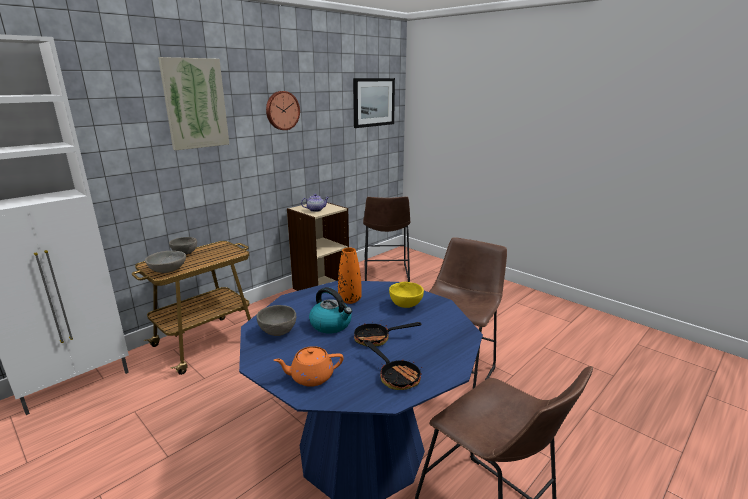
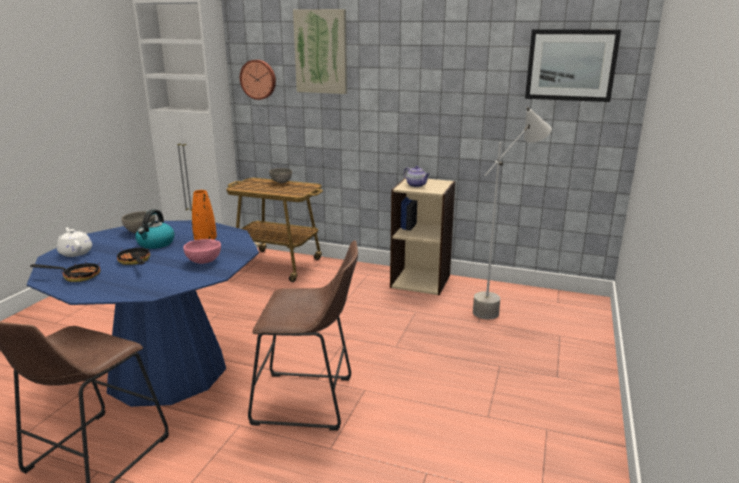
camera: 65 degrees right, 0 degrees up
grey bowl [145,251,186,273] -> none
wall clock [266,91,300,130] -> wall clock moved to [240,60,276,100]
orange teapot [274,346,344,387] -> white teapot [57,227,92,257]
brown stool [363,196,411,282] -> grey floor lamp [473,107,552,319]
frying pan [364,340,422,390] -> frying pan turned 120 degrees counterclockwise [30,259,100,282]
yellow bowl [389,282,424,308] -> pink bowl [183,239,221,264]

